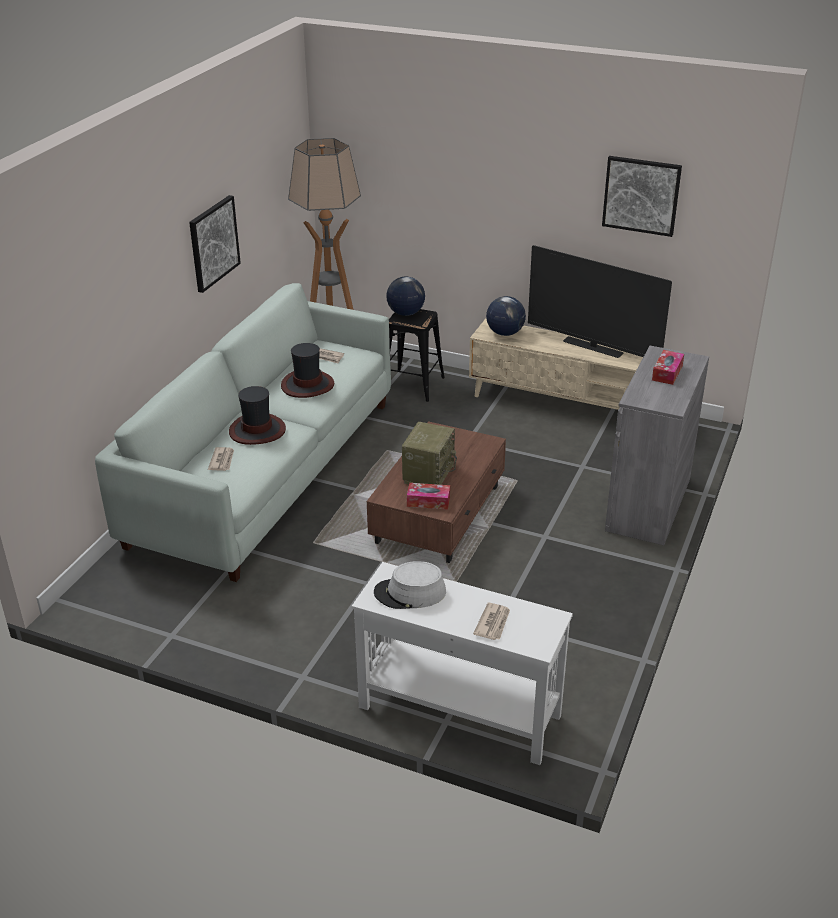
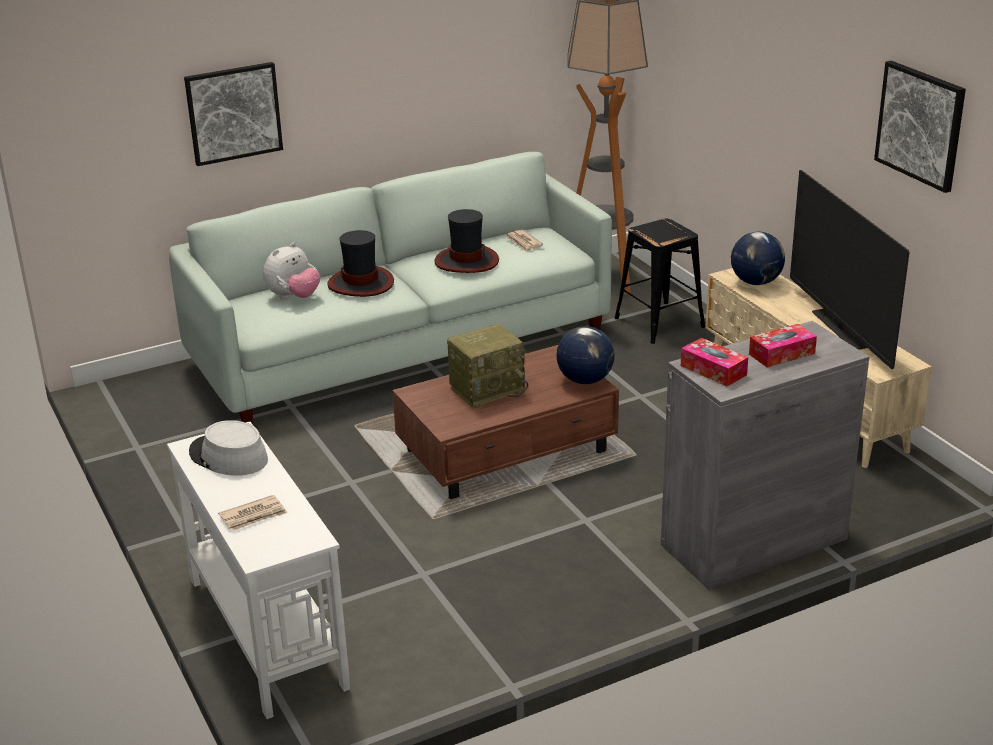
camera: 40 degrees right, 5 degrees down
picture [189,195,241,293] -> picture moved to [184,62,283,166]
newspaper [208,447,234,471] -> plush toy [263,243,320,299]
globe [386,276,425,316] -> globe moved to [556,326,615,384]
tissue box [407,483,450,510] -> tissue box moved to [681,338,748,387]

